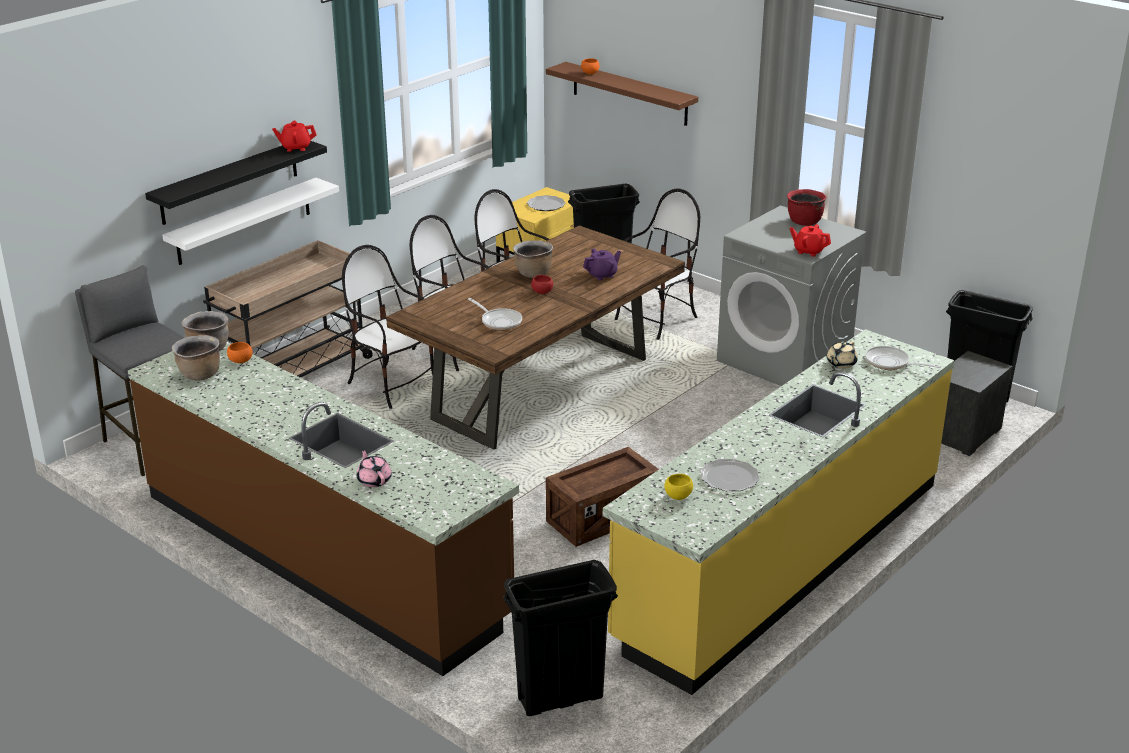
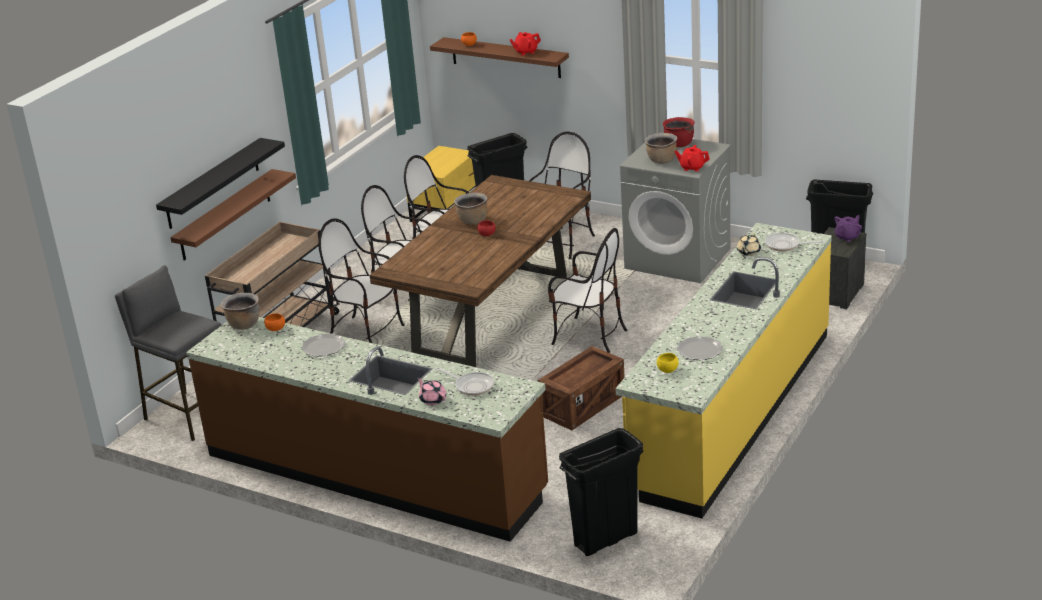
camera: 10 degrees left, 0 degrees up
white shelf [162,178,339,265] -> brown shelf [170,169,296,261]
brown cooking pot [172,335,220,380] -> brown cooking pot moved to [645,133,677,164]
red teapot [272,121,316,152] -> red teapot moved to [510,32,541,56]
frying pan [468,298,522,330] -> frying pan moved to [434,367,494,396]
plate [527,195,566,211] -> plate moved to [301,333,345,357]
purple teapot [583,248,621,280] -> purple teapot moved to [834,215,862,242]
none -> chair [548,228,628,353]

